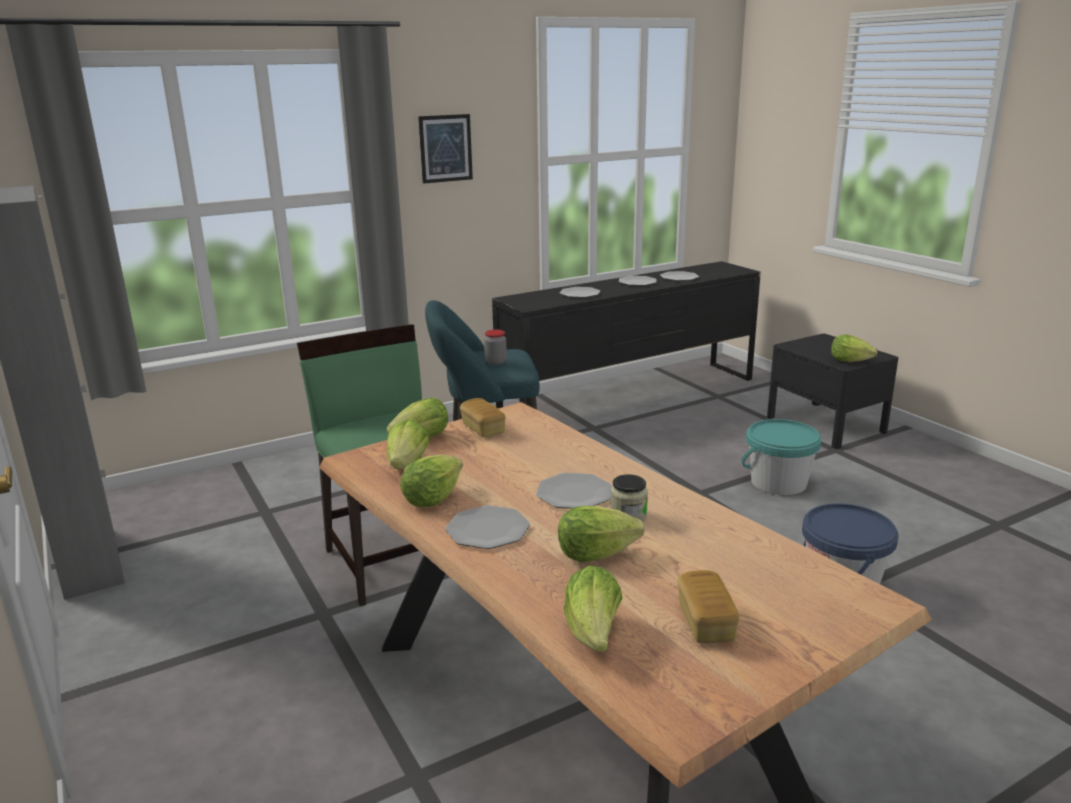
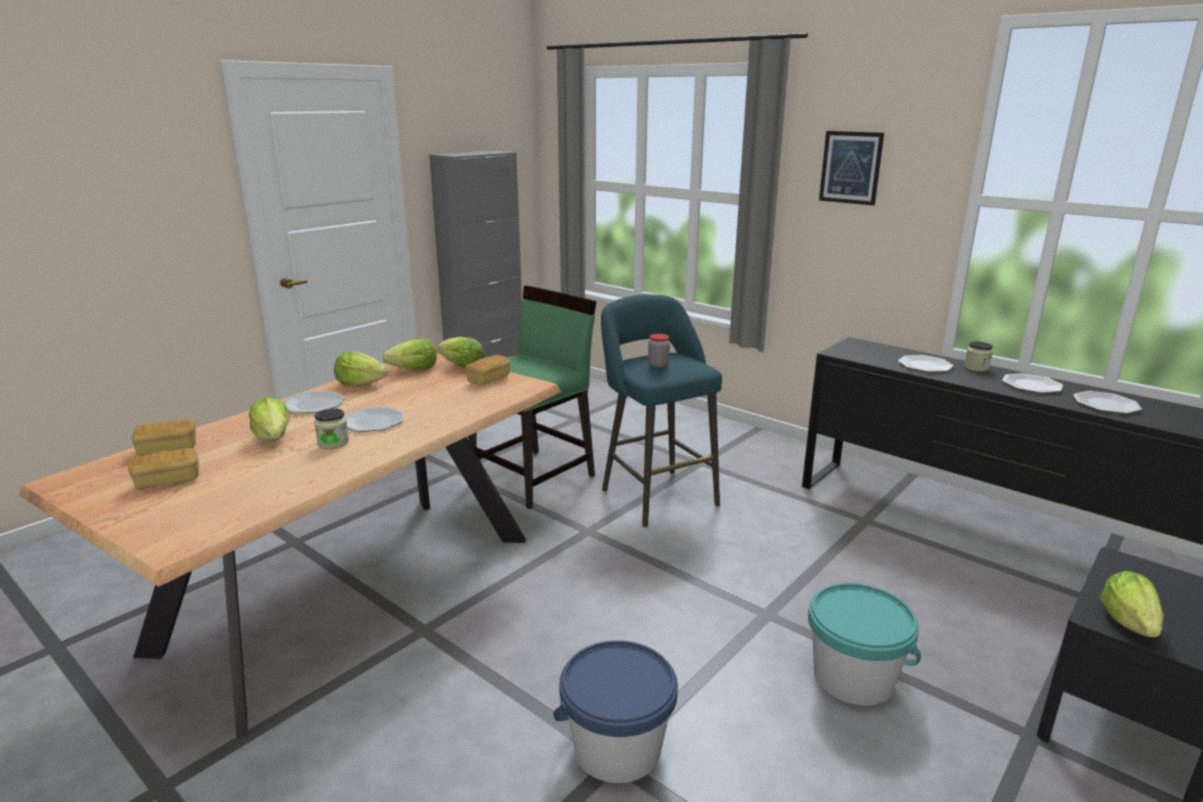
camera: 70 degrees right, 0 degrees up
lettuce [564,566,622,652] -> bread [132,420,196,455]
none -> jar [964,341,993,372]

